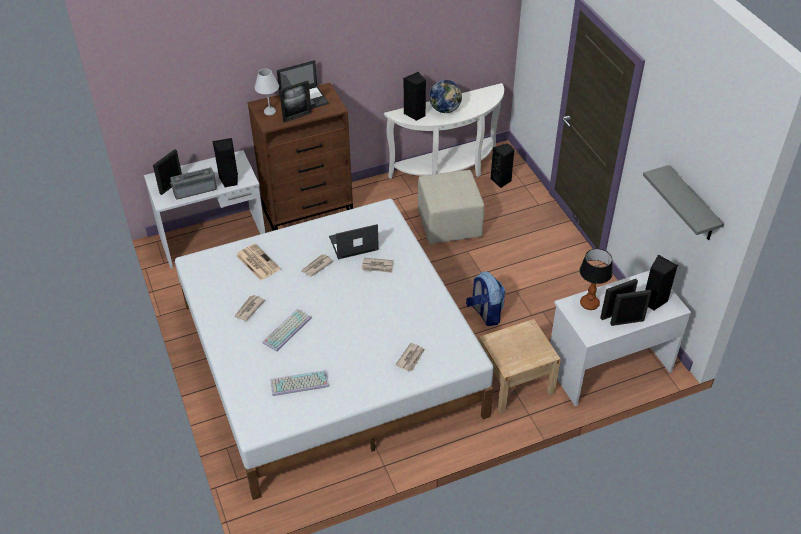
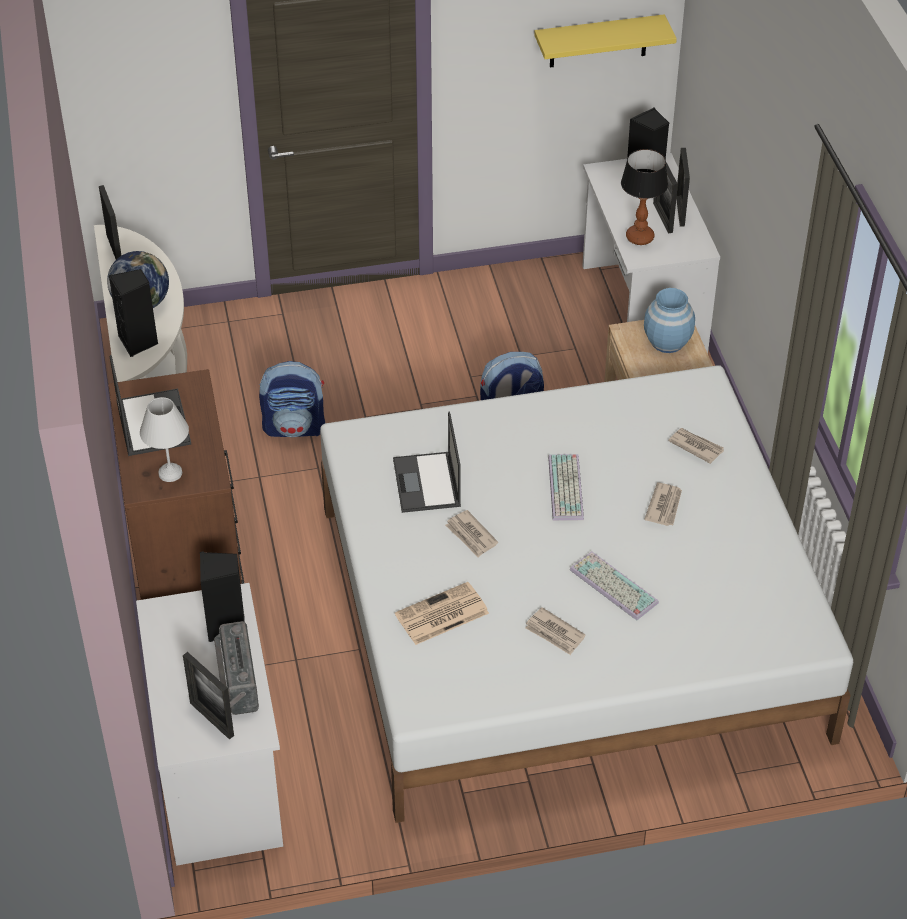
camera: 80 degrees left, 0 degrees up
keyboard [271,370,329,396] -> keyboard moved to [548,454,584,521]
picture frame [279,80,312,123] -> picture frame moved to [99,185,122,259]
newspaper [362,258,393,273] -> newspaper moved to [644,483,682,526]
beige ottoman [418,170,484,244] -> backpack [259,361,325,437]
black speaker [491,143,515,188] -> none
grey shelf [643,165,724,240] -> yellow shelf [534,14,677,68]
none -> blue vase [644,288,695,353]

